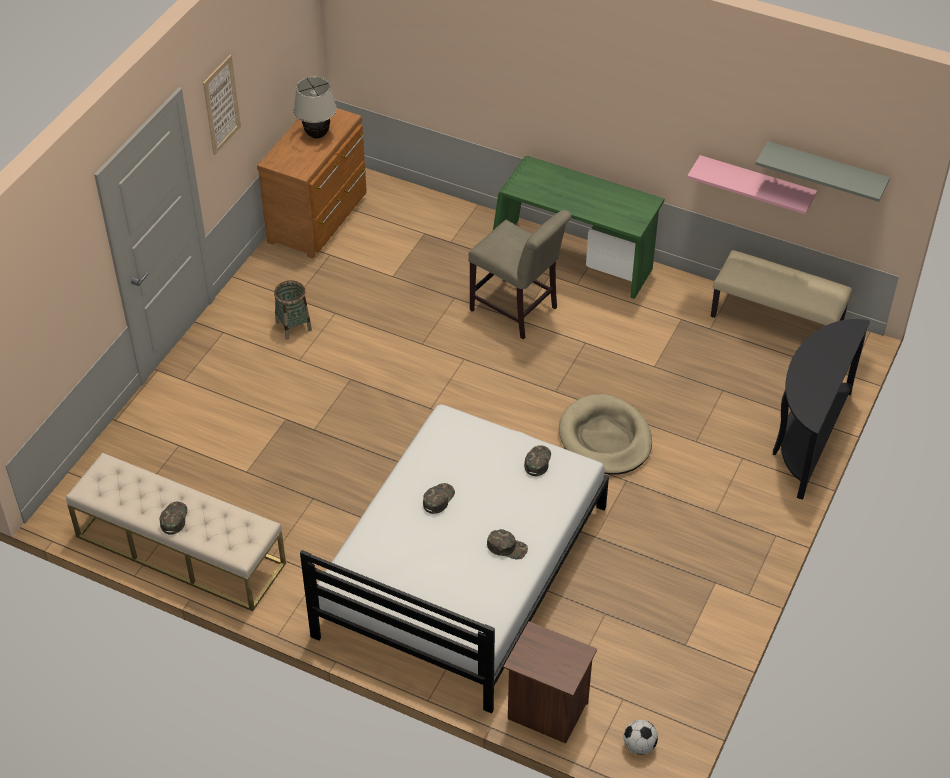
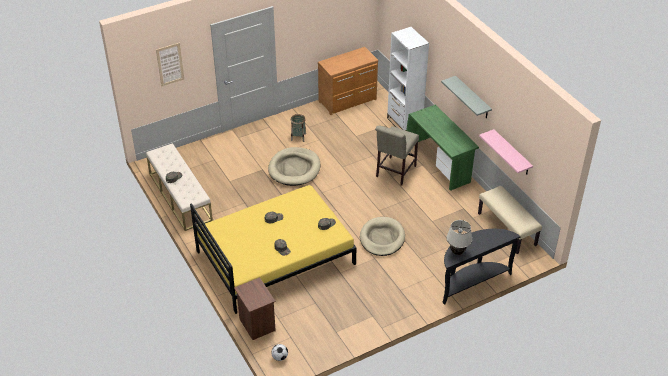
camera: 35 degrees right, 5 degrees down
picture [203,55,241,155] -> picture moved to [156,43,184,86]
beige table lamp [294,77,337,139] -> beige table lamp moved to [446,220,472,255]
white bed [300,404,609,713] -> yellow bed [190,185,356,314]
beige chair [468,210,572,339] -> beige chair turned 45 degrees clockwise [375,126,419,186]
grey shelf [755,141,890,202] -> grey shelf moved to [441,76,492,118]
none -> beige dog bed [268,147,320,186]
none -> white bookcase [387,27,429,131]

